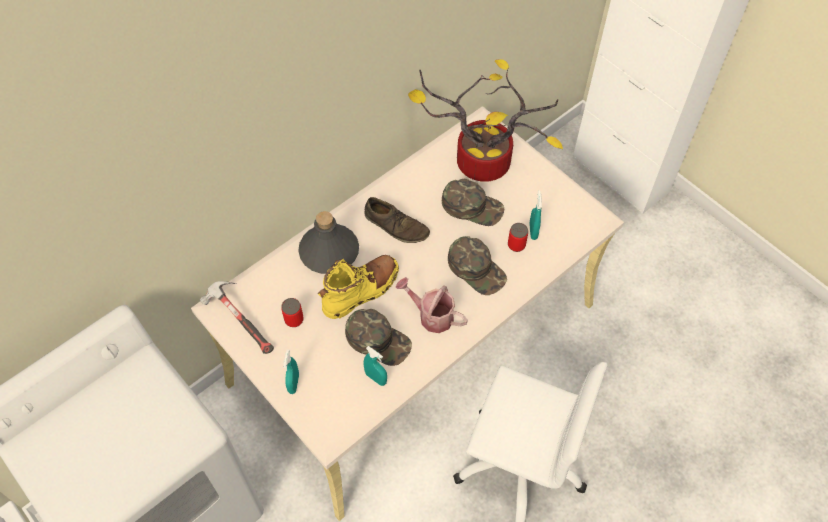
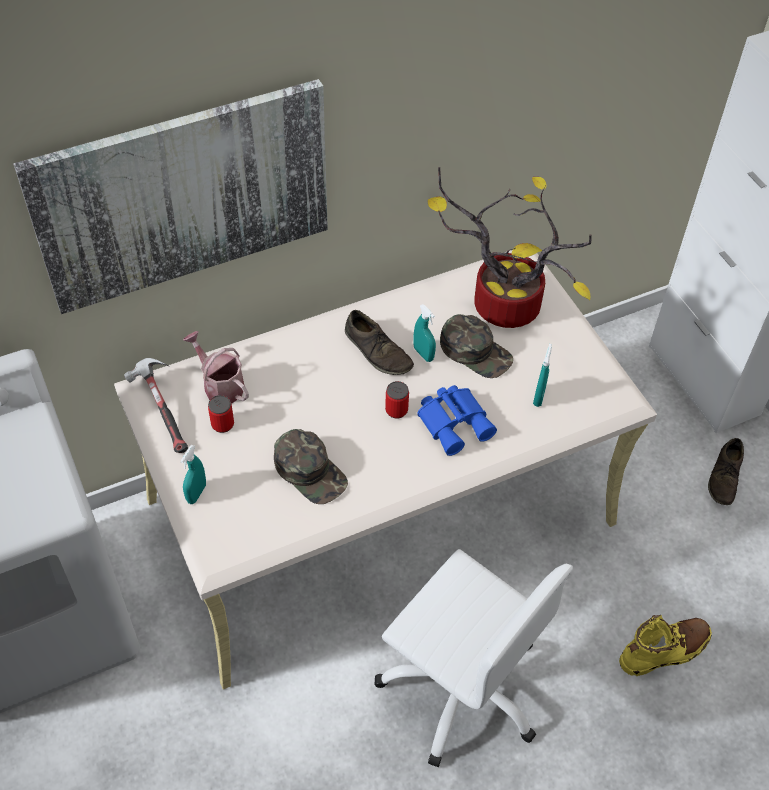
camera: 15 degrees right, 5 degrees down
grey bottle [298,211,359,274] -> none
yellow boot [318,255,399,319] -> yellow boot moved to [619,615,712,676]
turquoise spray bottle [364,346,387,386] -> turquoise spray bottle moved to [413,304,436,362]
watering can [396,277,468,333] -> watering can moved to [183,331,249,404]
green cap [448,236,507,295] -> blue binoculars [417,385,497,456]
can [508,223,528,252] -> can moved to [385,381,409,419]
none -> picture [13,79,328,314]
none -> brown shoe [708,438,744,505]

